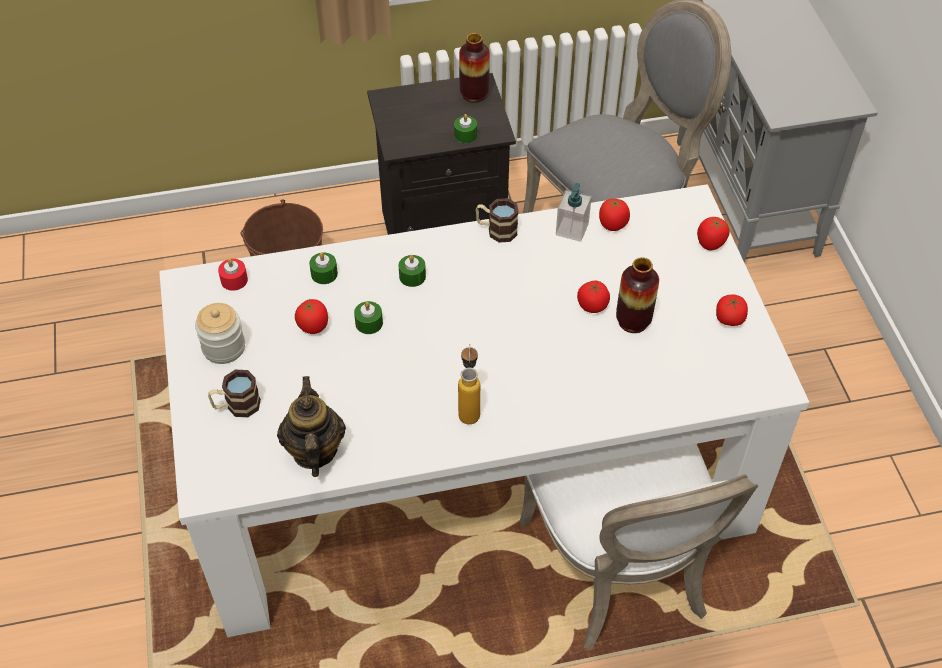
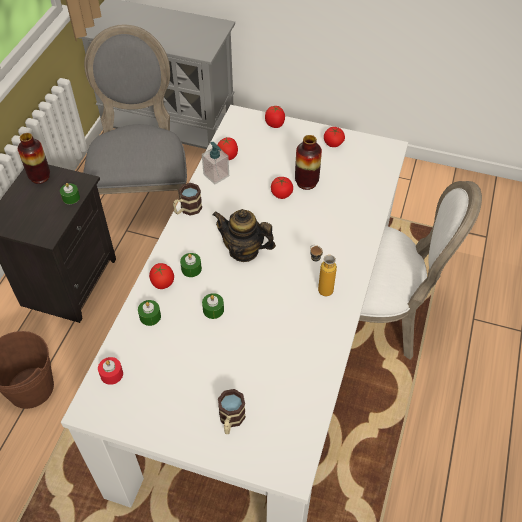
camera: 60 degrees left, 0 degrees up
jar [195,303,245,364] -> none
teapot [277,376,346,477] -> teapot moved to [213,209,276,262]
tomato [295,299,328,334] -> tomato moved to [149,263,174,289]

